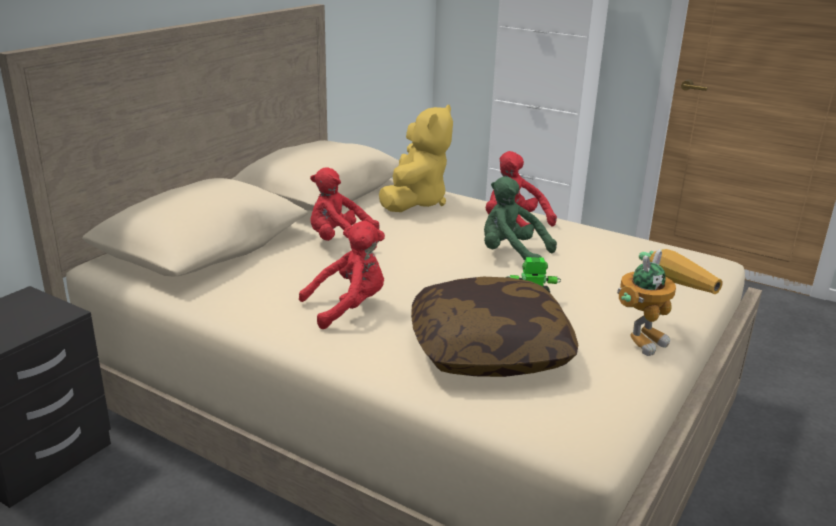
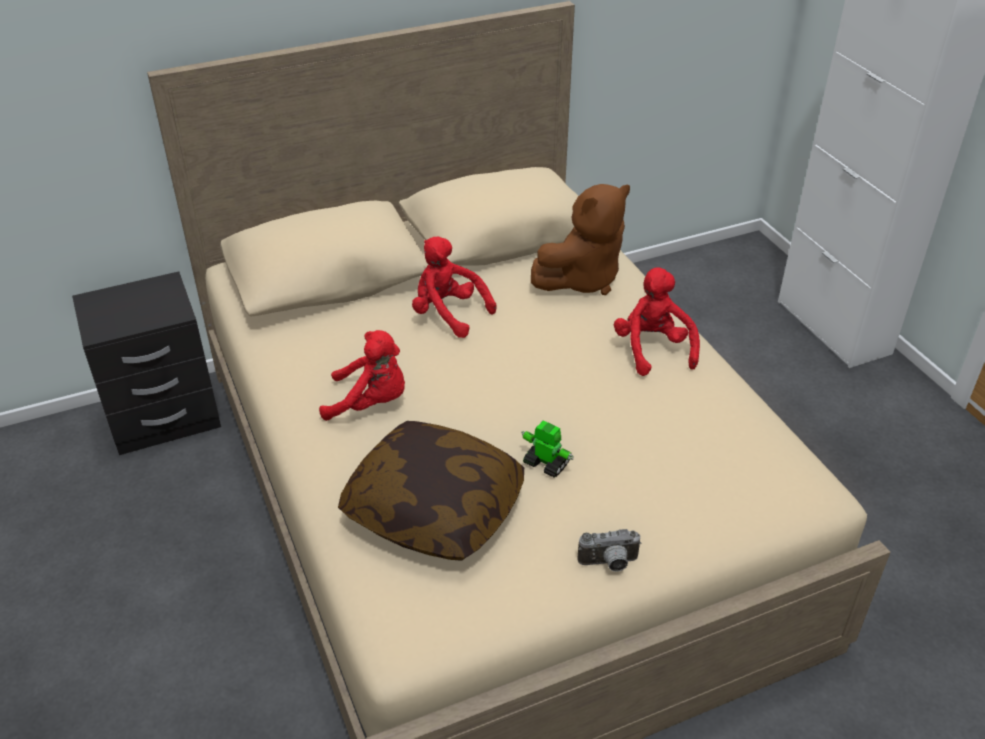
camera: 35 degrees right, 15 degrees up
yellow plush toy [379,105,453,212] -> brown plush toy [531,184,630,295]
green plush toy [484,176,557,260] -> none
toy robot [617,249,723,356] -> camera [577,529,642,572]

